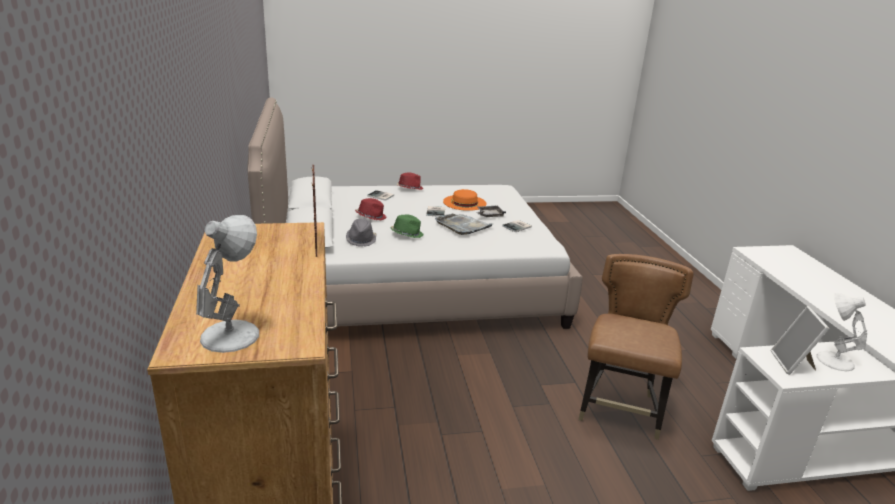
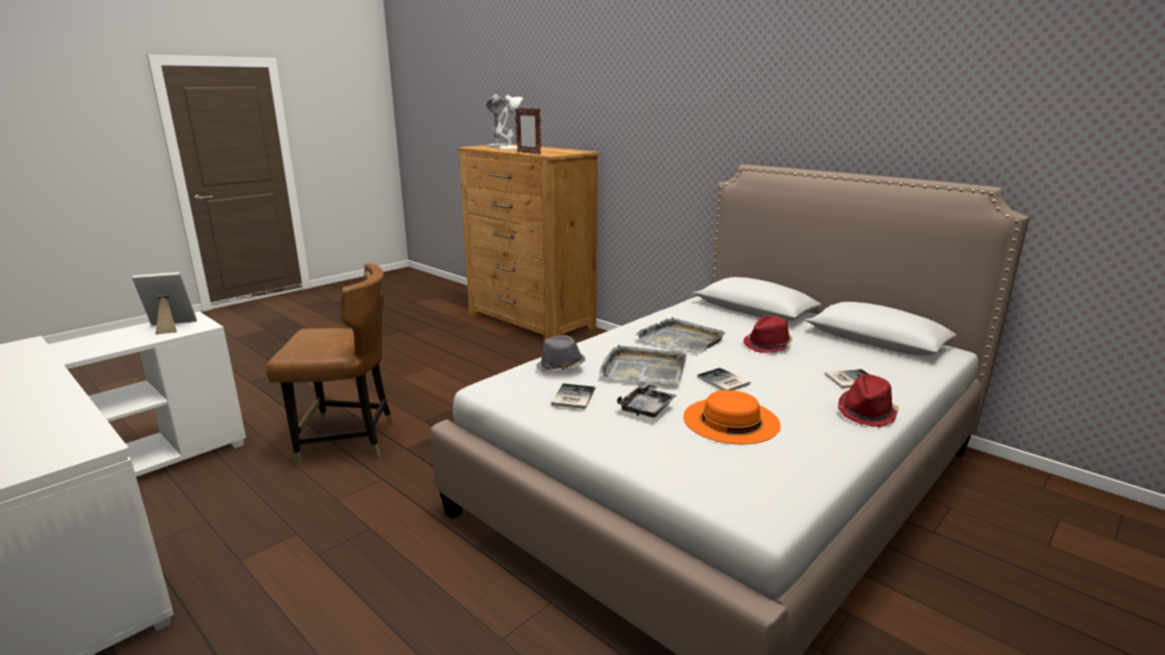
camera: 145 degrees right, 5 degrees down
grey hat [346,219,377,247] -> grey hat moved to [536,335,586,371]
green hat [391,215,423,238] -> grey tray [635,317,726,354]
brown chair [578,254,694,440] -> brown chair turned 75 degrees counterclockwise [266,263,394,465]
picture frame [771,306,830,375] -> picture frame turned 75 degrees counterclockwise [132,272,197,334]
white table lamp [817,293,867,371] -> white table lamp moved to [497,95,523,149]

